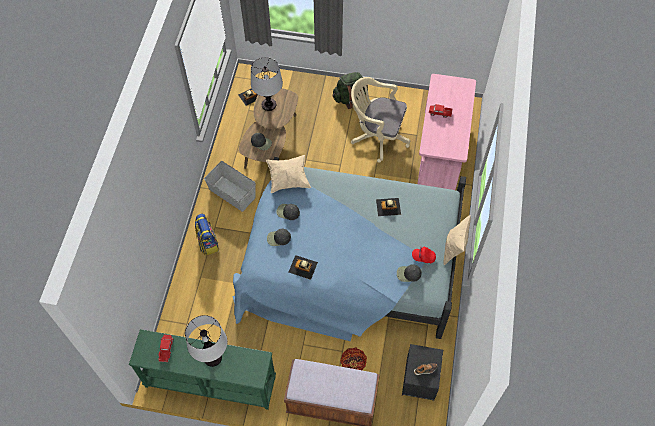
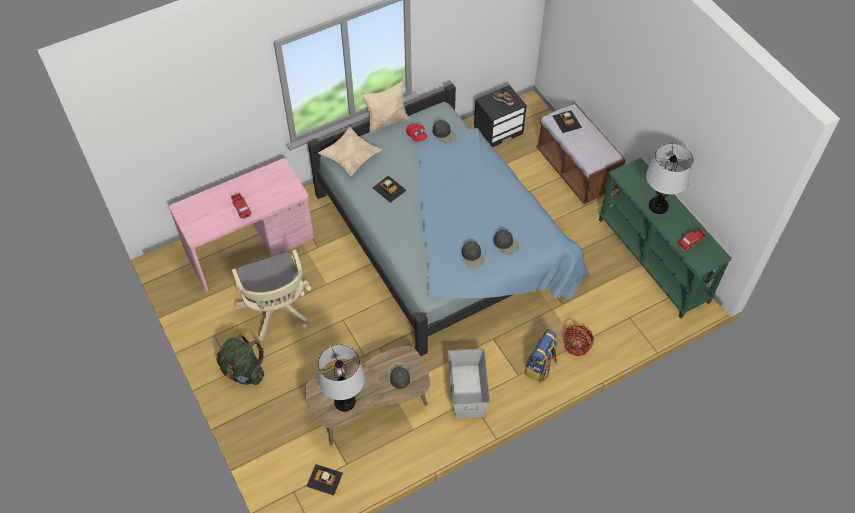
camera: 130 degrees left, 5 degrees down
beige pillow [266,155,311,193] -> beige pillow moved to [318,127,383,176]
toy car [288,255,318,280] -> toy car moved to [553,110,582,133]
basket [340,347,367,370] -> basket moved to [563,325,594,356]

